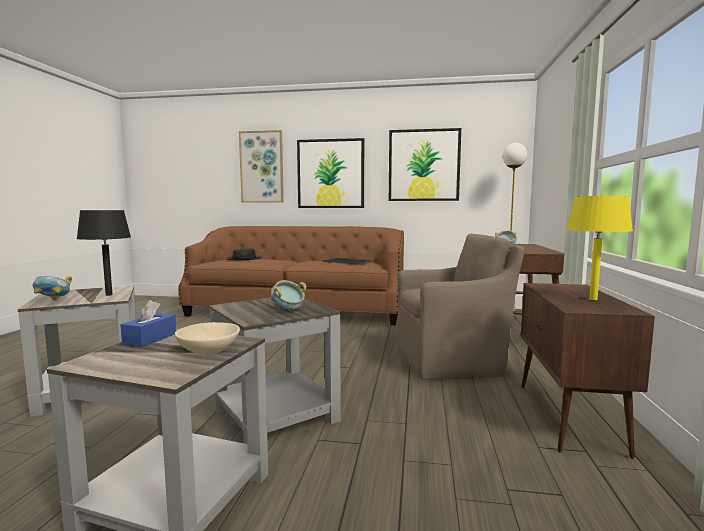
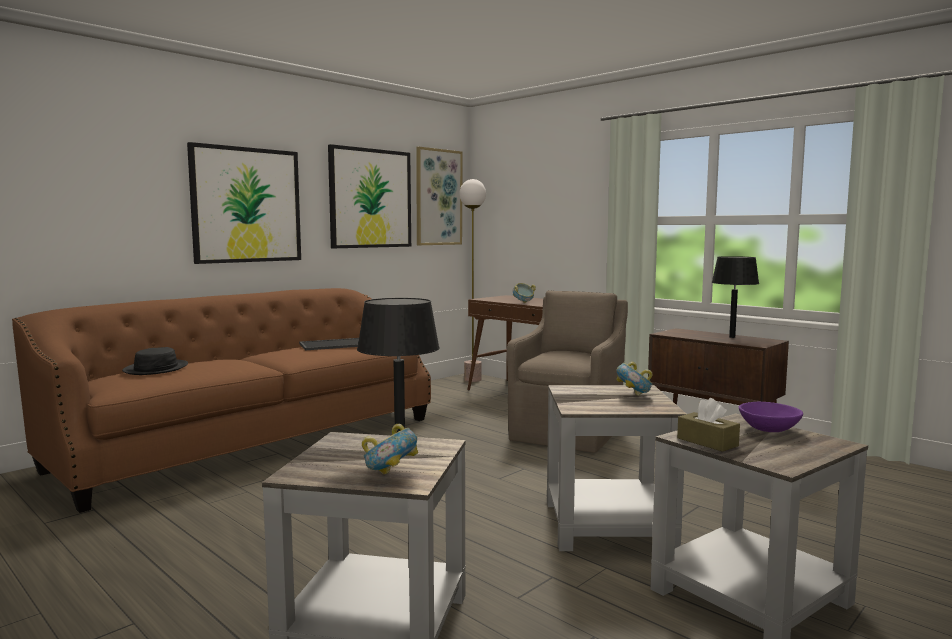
camera: 55 degrees left, 0 degrees up
blue tissue box [121,300,176,347] -> brown tissue box [677,398,740,452]
beige bowl [175,322,240,355] -> purple bowl [739,402,803,432]
picture [239,130,284,203] -> picture moved to [416,147,463,245]
yellow table lamp [567,196,633,300] -> black table lamp [712,256,759,338]

